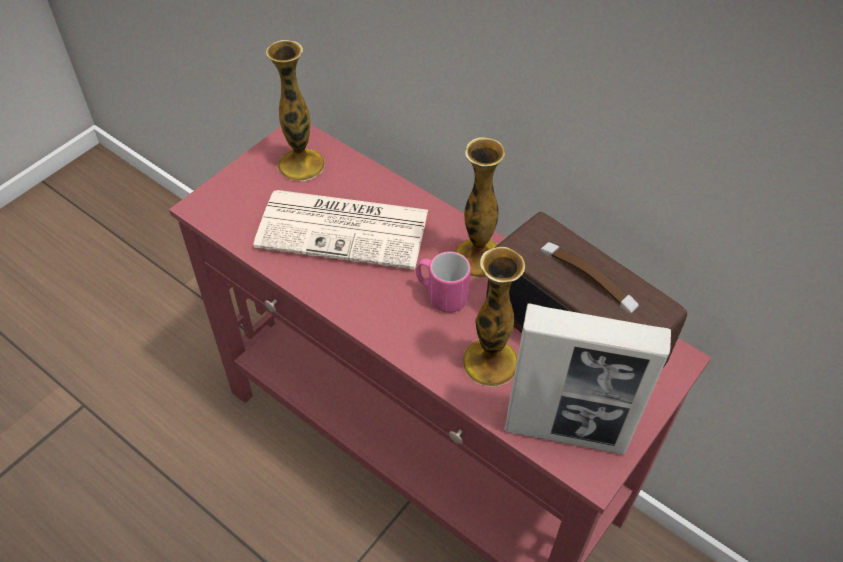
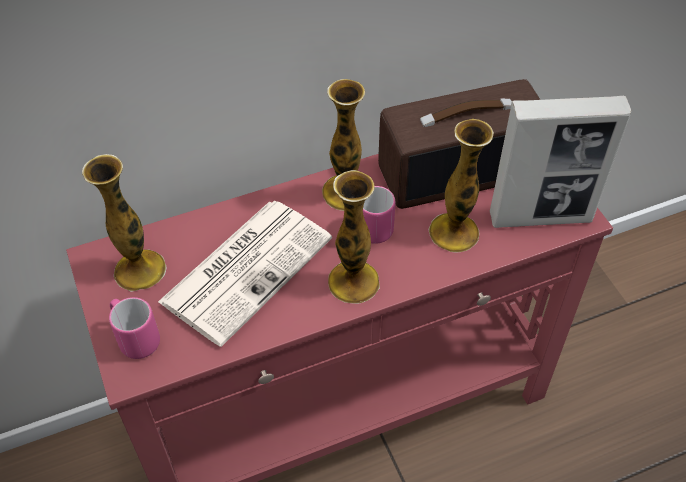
camera: 60 degrees left, 0 degrees up
picture frame [504,304,671,455] -> picture frame turned 45 degrees clockwise [490,96,631,228]
none -> pink mug [109,297,160,359]
none -> vase [328,170,380,304]

